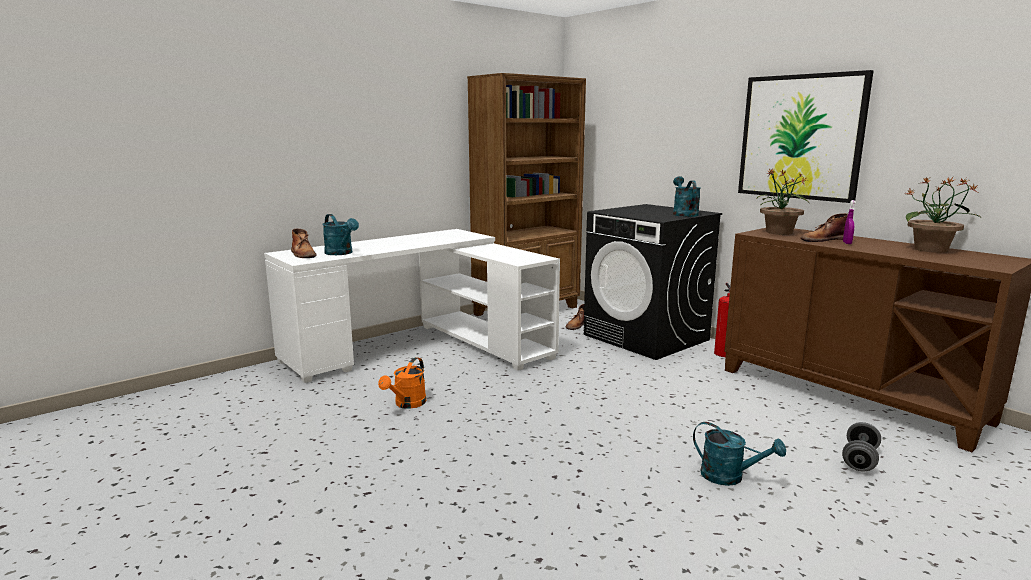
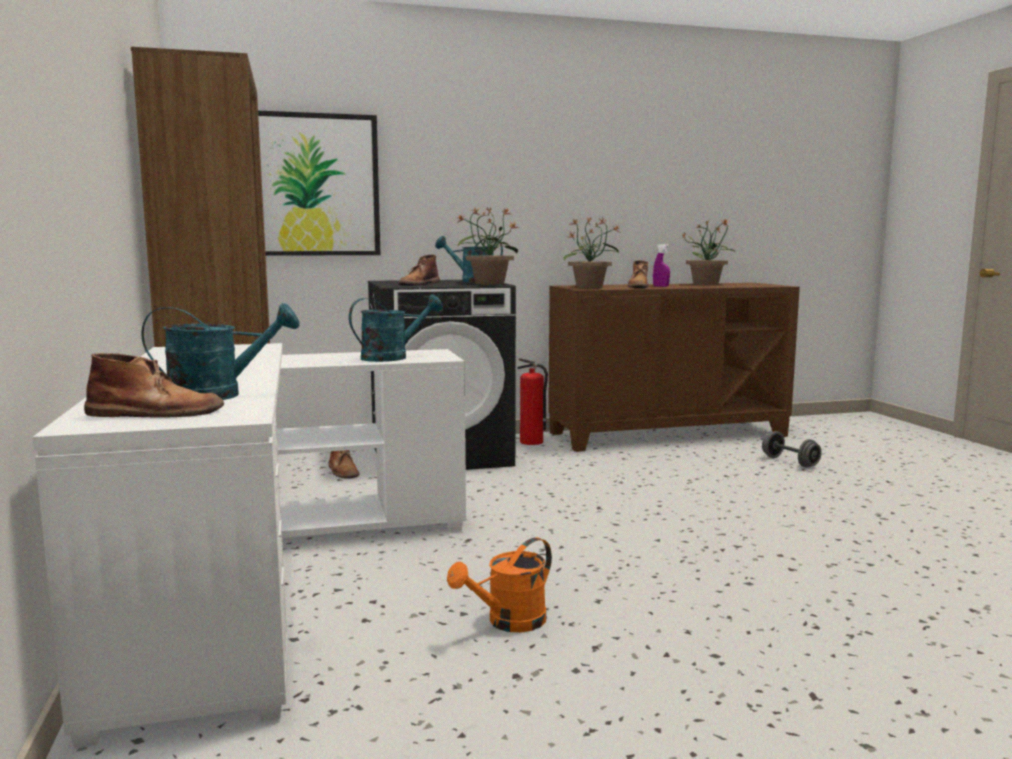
camera: 65 degrees left, 5 degrees down
orange watering can [378,357,426,409] -> orange watering can turned 90 degrees clockwise [447,537,552,632]
turquoise watering can [693,422,786,486] -> turquoise watering can moved to [349,294,443,362]
picture [738,70,874,203] -> picture moved to [258,111,380,256]
none -> brown boot [398,255,440,286]
none -> potted plant [457,207,520,285]

